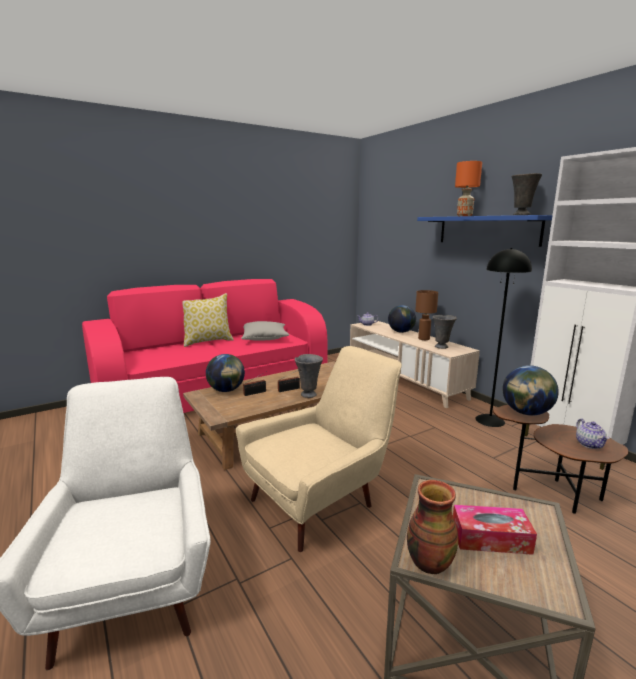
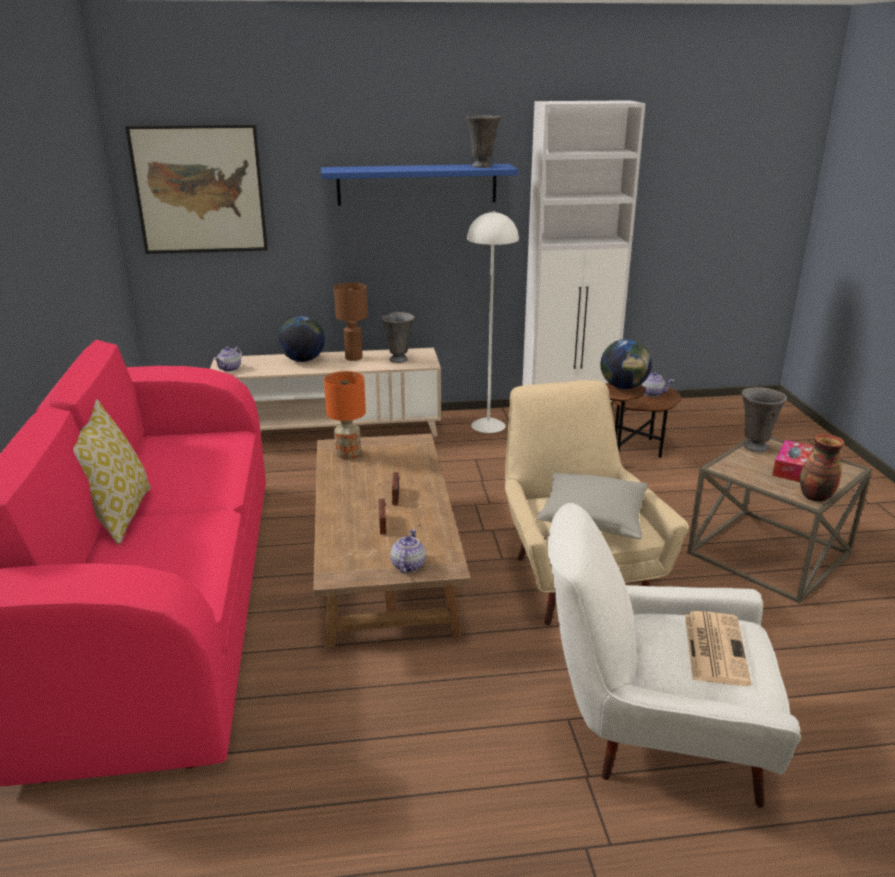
camera: 65 degrees left, 10 degrees up
globe [206,354,245,392] -> none
grey pillow [241,321,289,340] -> grey pillow moved to [536,473,648,539]
grey vase [295,354,323,398] -> grey vase moved to [742,387,787,452]
orange table lamp [455,161,482,216] -> orange table lamp moved to [324,371,366,459]
black floor lamp [475,248,532,427] -> white floor lamp [467,211,519,433]
none -> picture [126,125,268,254]
none -> teapot [391,529,426,573]
none -> newspaper [685,611,751,686]

